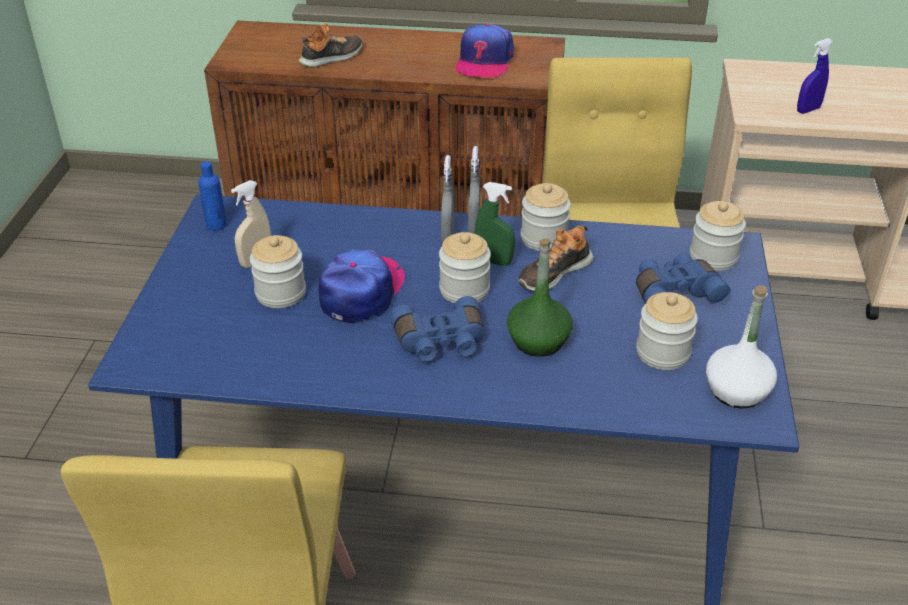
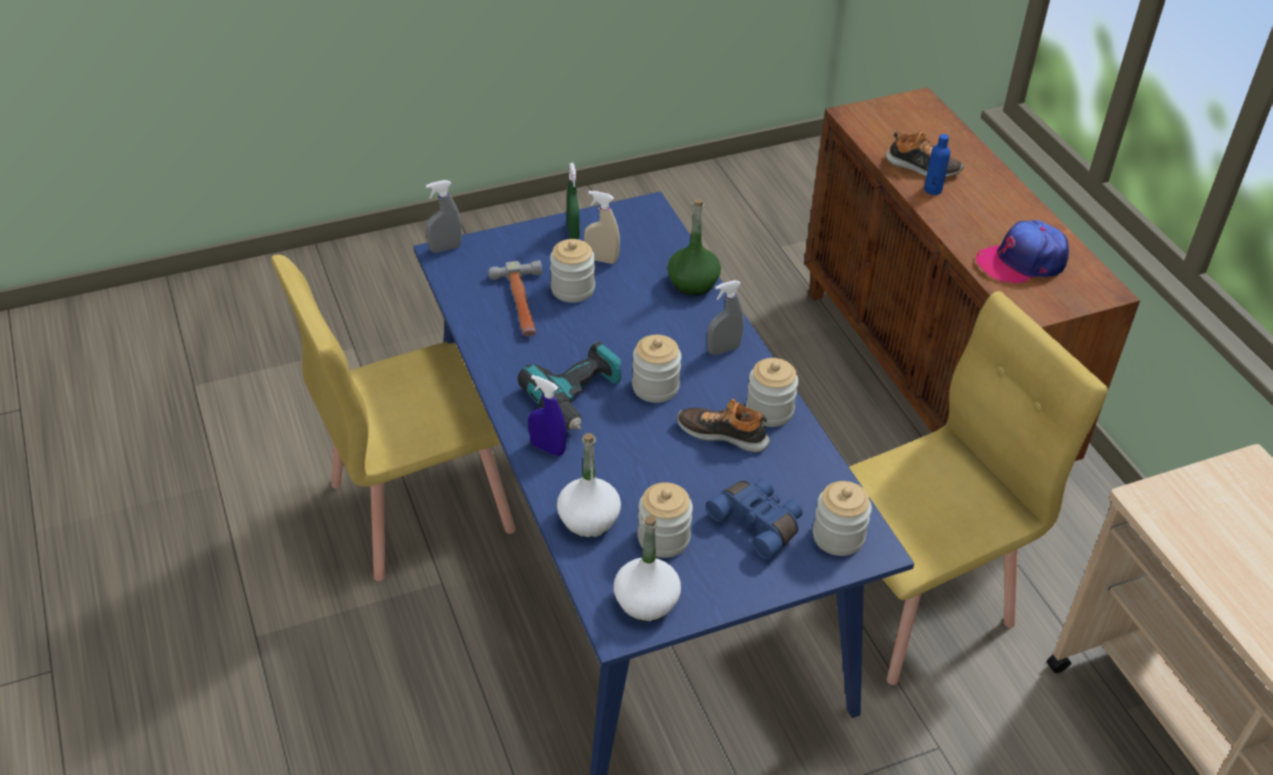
camera: 60 degrees right, 5 degrees up
blue bottle [198,161,227,231] -> blue bottle moved to [924,134,950,195]
cap [319,249,405,323] -> none
blue binoculars [390,296,484,362] -> power drill [518,341,622,431]
grey spray bottle [468,146,480,234] -> grey spray bottle moved to [426,180,462,253]
green spray bottle [475,182,515,266] -> green spray bottle moved to [567,163,580,239]
green bottle [507,239,572,357] -> green bottle moved to [667,199,721,296]
blue spray bottle [797,38,833,114] -> blue spray bottle moved to [528,375,567,456]
none -> hammer [488,260,542,337]
none -> white bottle [557,433,621,538]

